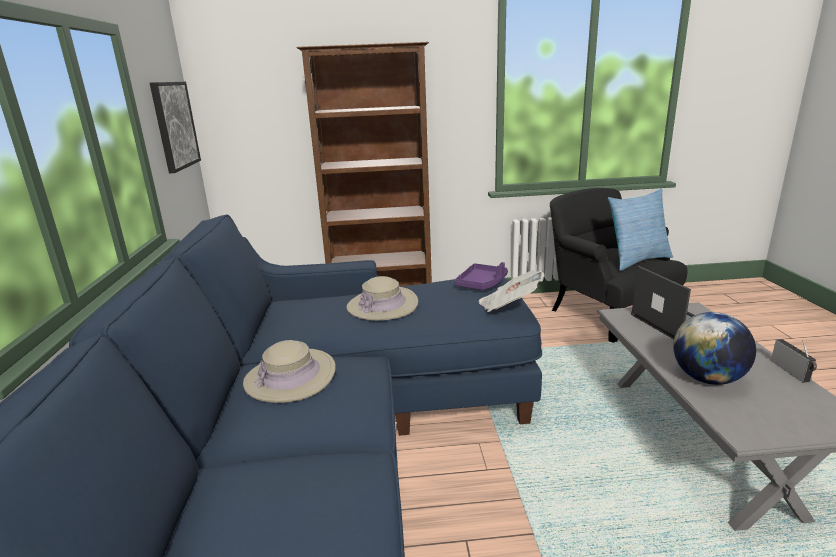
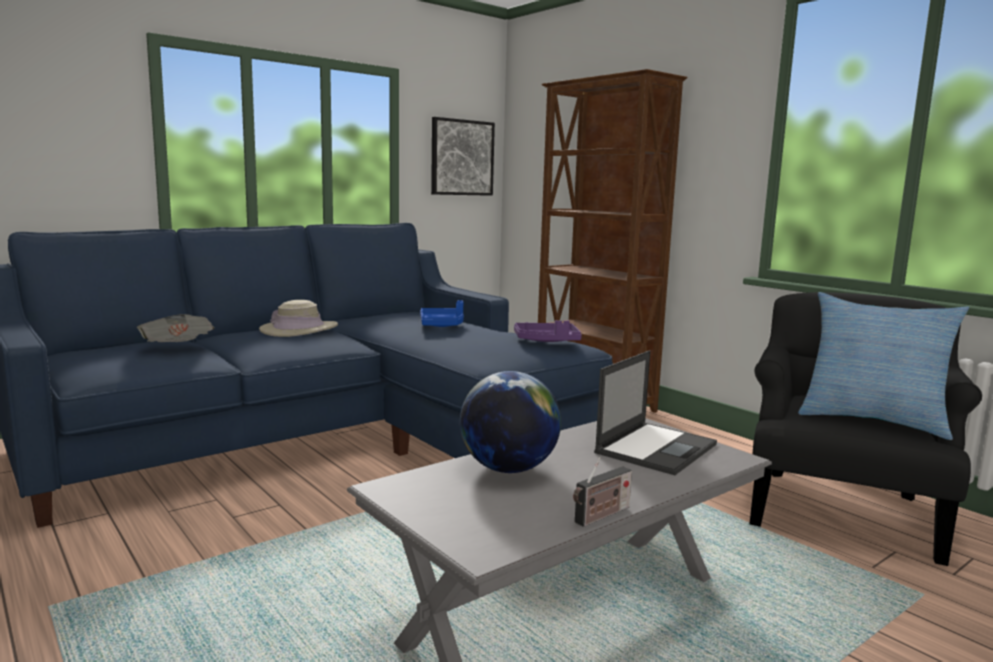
camera: 55 degrees right, 10 degrees down
beige hat [346,276,418,320] -> blue tray [420,300,464,327]
newspaper [478,270,545,312] -> newspaper moved to [137,314,214,342]

